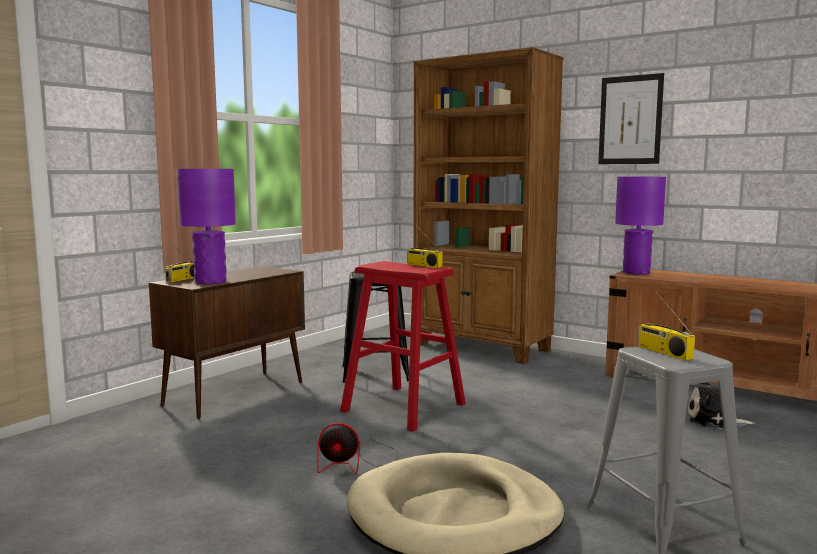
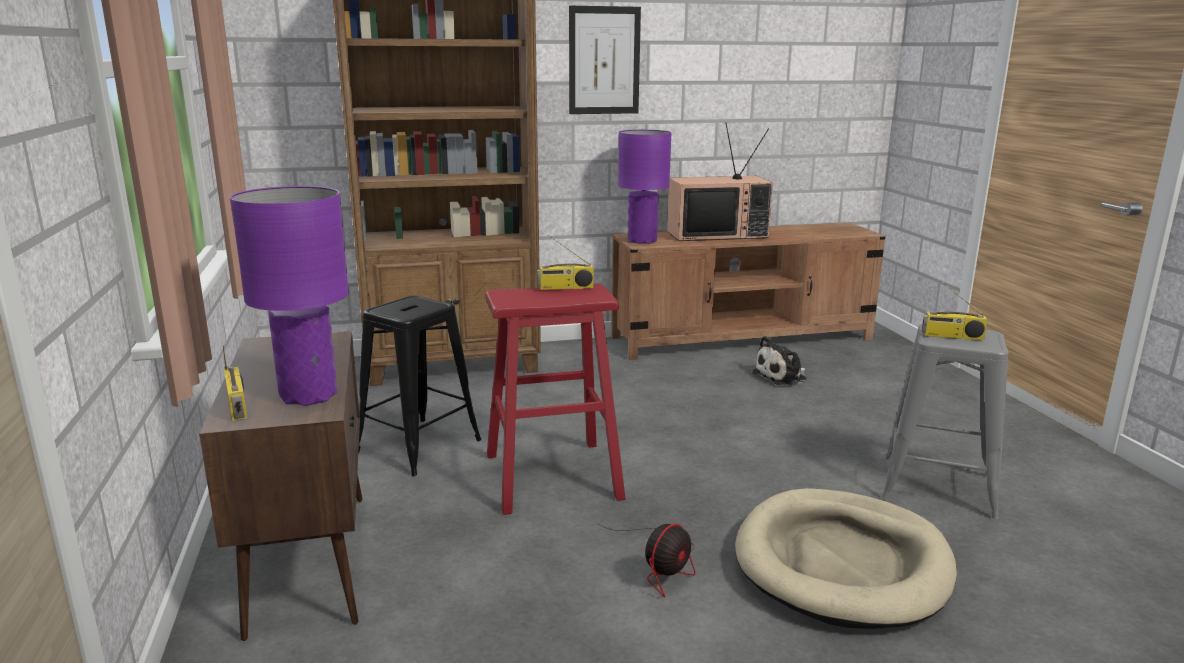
camera: 50 degrees left, 10 degrees up
none -> television [667,123,773,241]

